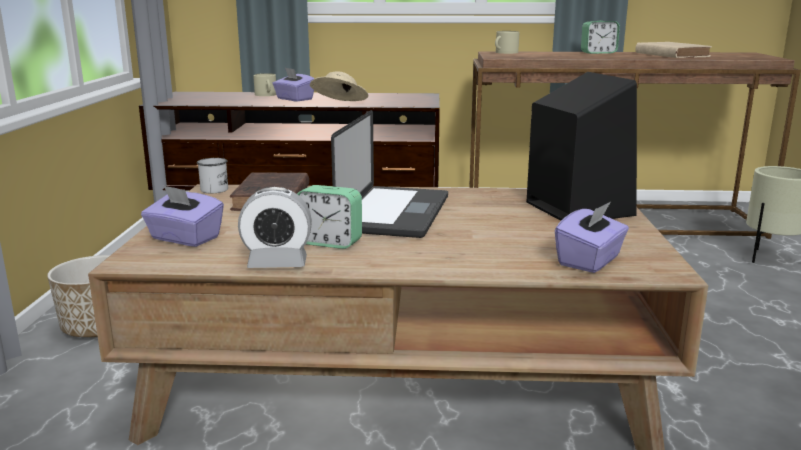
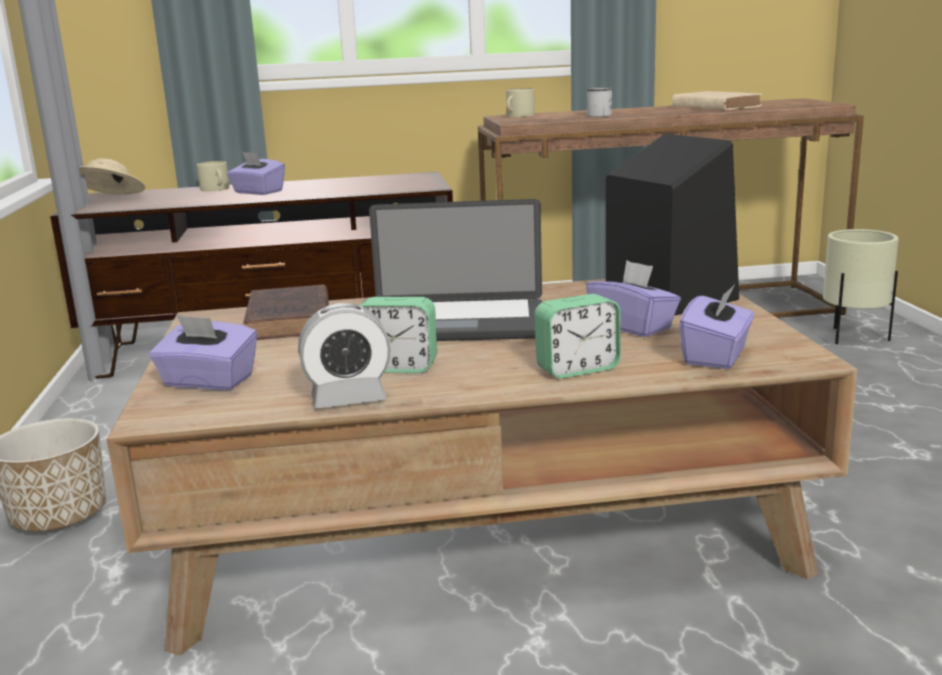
camera: 10 degrees left, 0 degrees up
white mug [197,158,228,193] -> white mug moved to [586,87,613,117]
beige hat [310,71,368,101] -> beige hat moved to [79,159,145,195]
laptop [331,110,448,238] -> laptop turned 90 degrees clockwise [369,199,542,341]
alarm clock [581,21,620,54] -> alarm clock moved to [534,294,621,379]
none -> purple tissue box [586,260,681,337]

